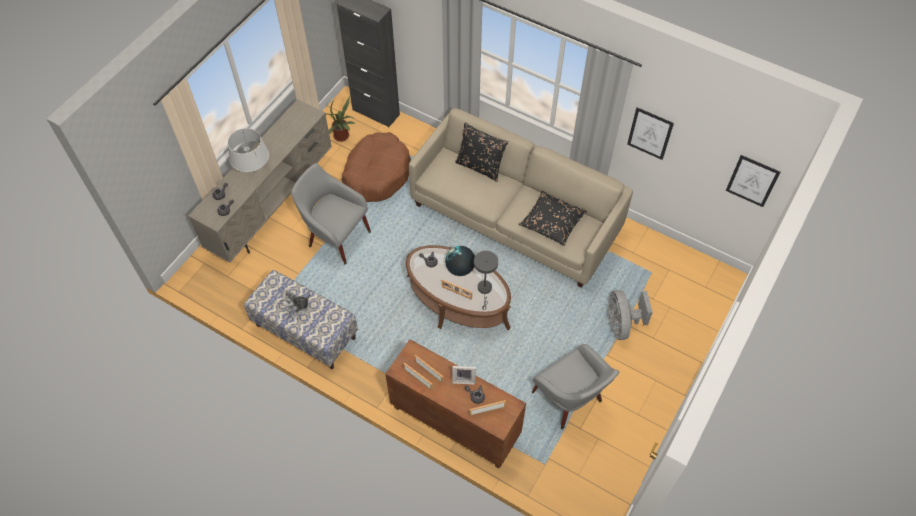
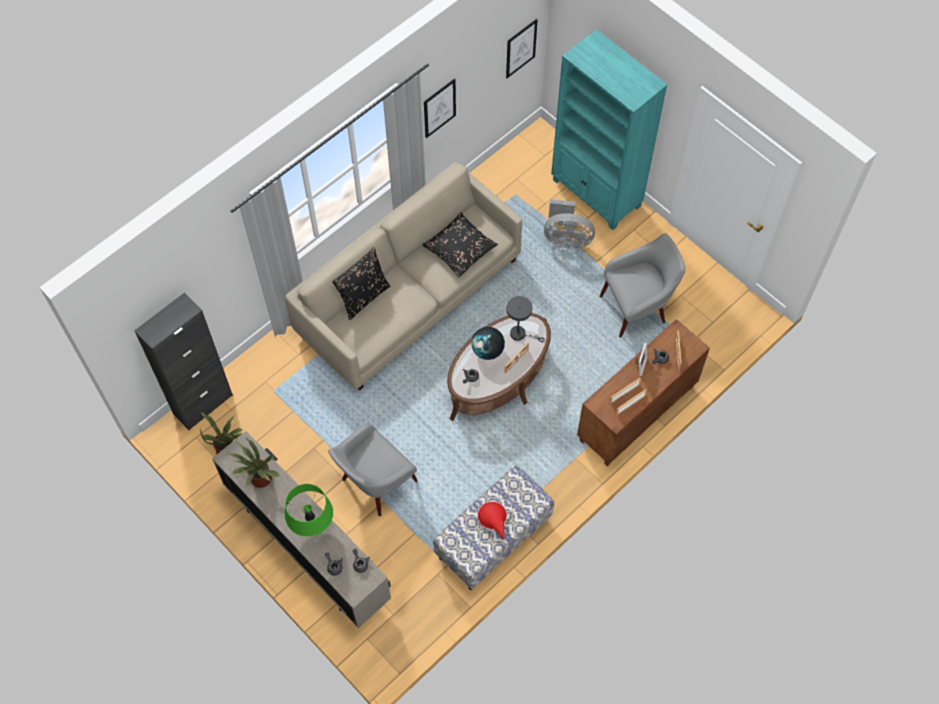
camera: 75 degrees left, 5 degrees up
grey table lamp [228,128,269,173] -> green table lamp [285,484,333,537]
plush toy [282,290,310,319] -> red hat [477,501,507,543]
brown dog bed [341,132,411,202] -> none
none -> potted plant [225,437,280,488]
none -> turquoise bookcase [551,29,668,230]

